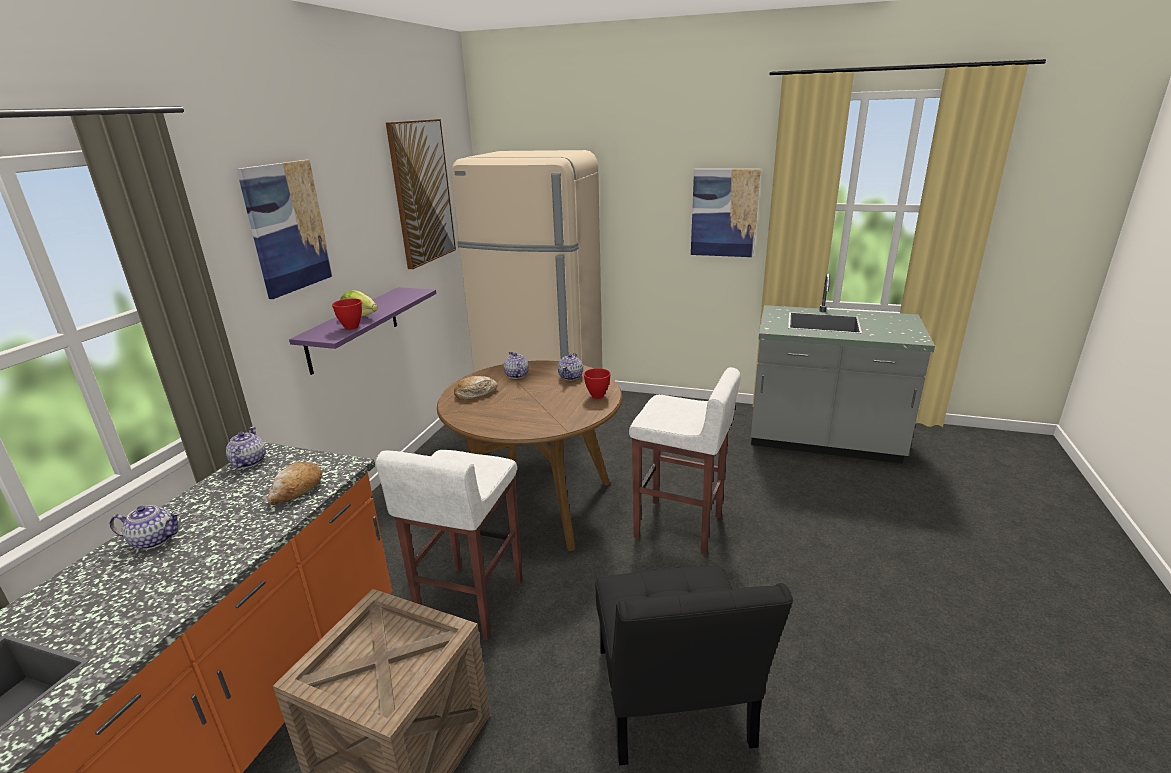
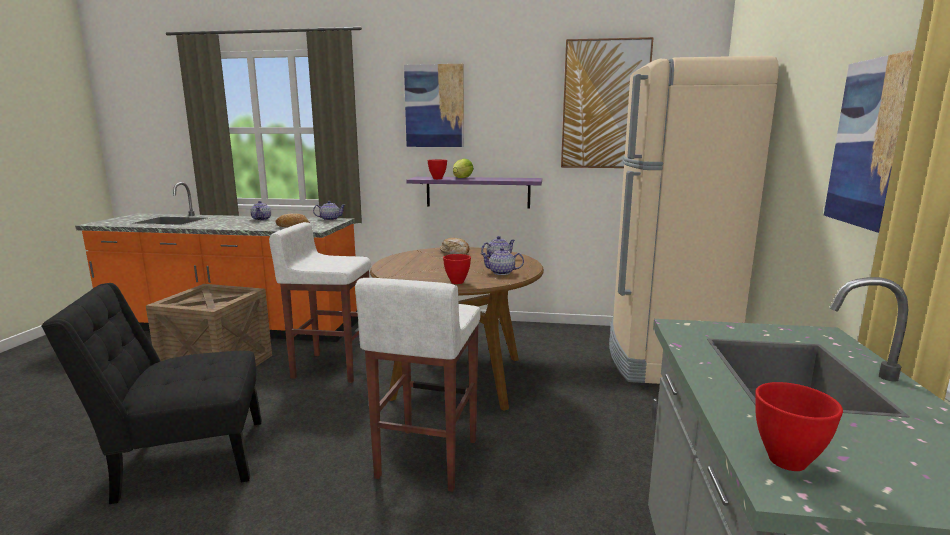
camera: 80 degrees right, 10 degrees down
none -> red bowl [755,382,843,471]

